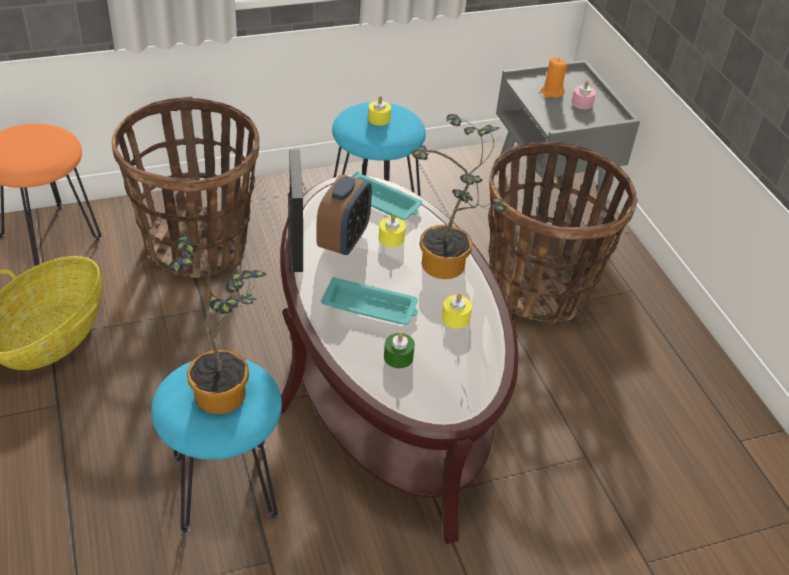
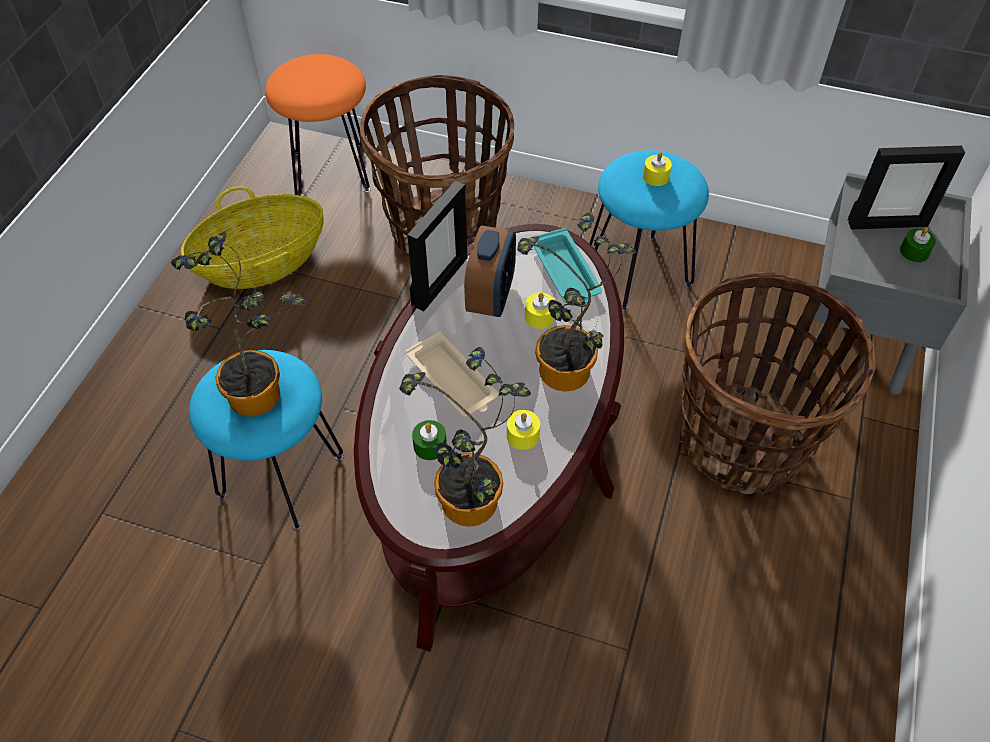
camera: 40 degrees right, 10 degrees up
alarm clock [316,174,372,255] -> alarm clock turned 45 degrees counterclockwise [464,225,516,317]
turquoise tray [321,277,418,325] -> beige tray [406,331,498,417]
orange candle [540,57,567,98] -> picture frame [847,146,965,229]
pink candle [572,81,596,109] -> green candle [900,227,936,262]
none -> potted plant [399,347,531,527]

